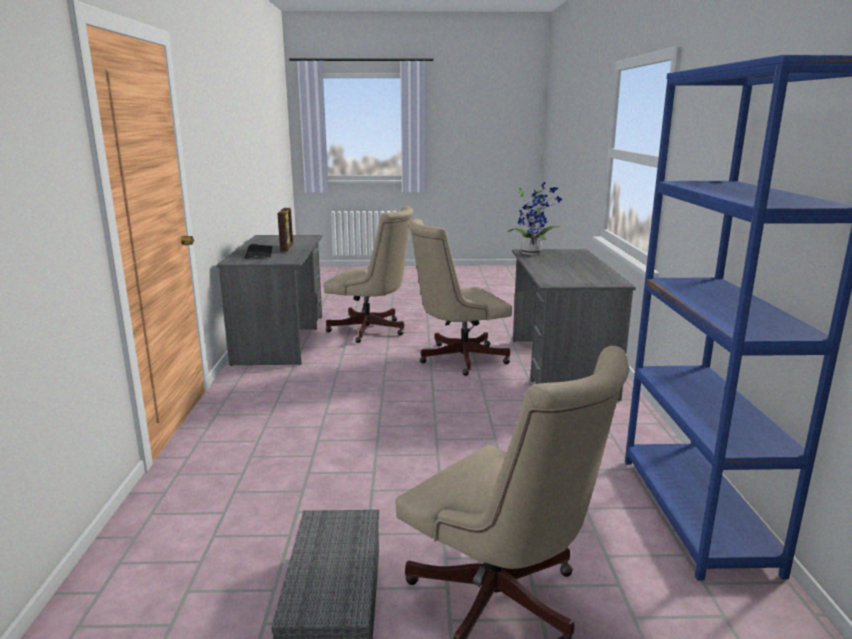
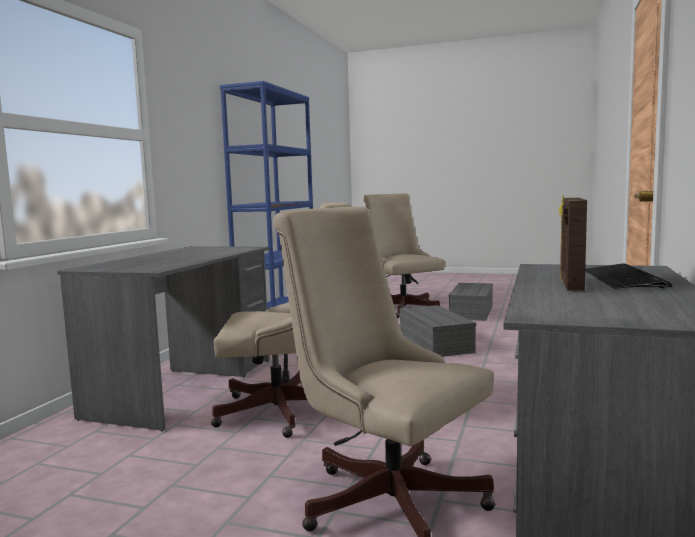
camera: 160 degrees left, 10 degrees down
potted plant [508,182,562,255] -> none
none -> grey storage box [399,305,476,357]

